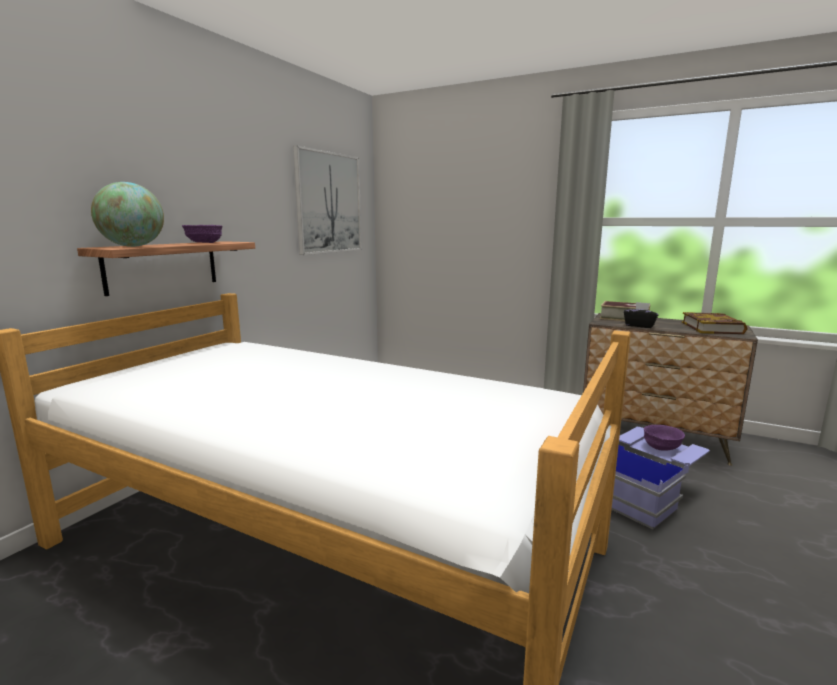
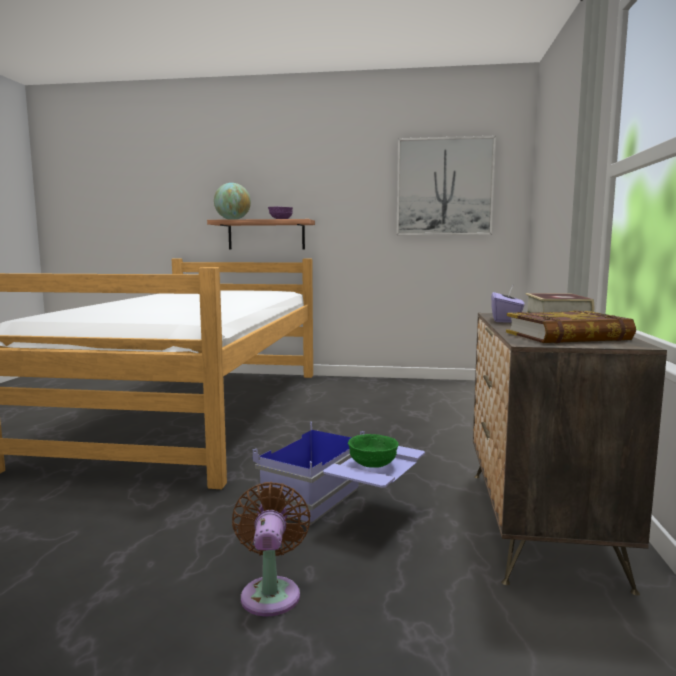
camera: 70 degrees right, 5 degrees down
black tissue box [624,302,658,328] -> purple tissue box [491,285,525,323]
purple bowl [644,425,685,451] -> green bowl [348,434,399,468]
none -> brown fan [232,482,310,616]

